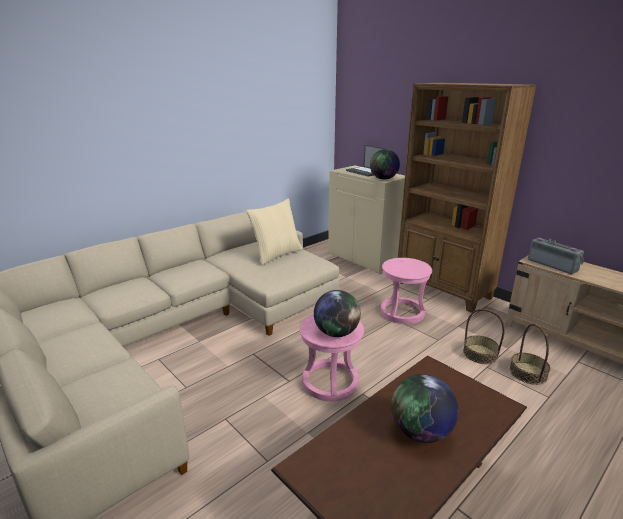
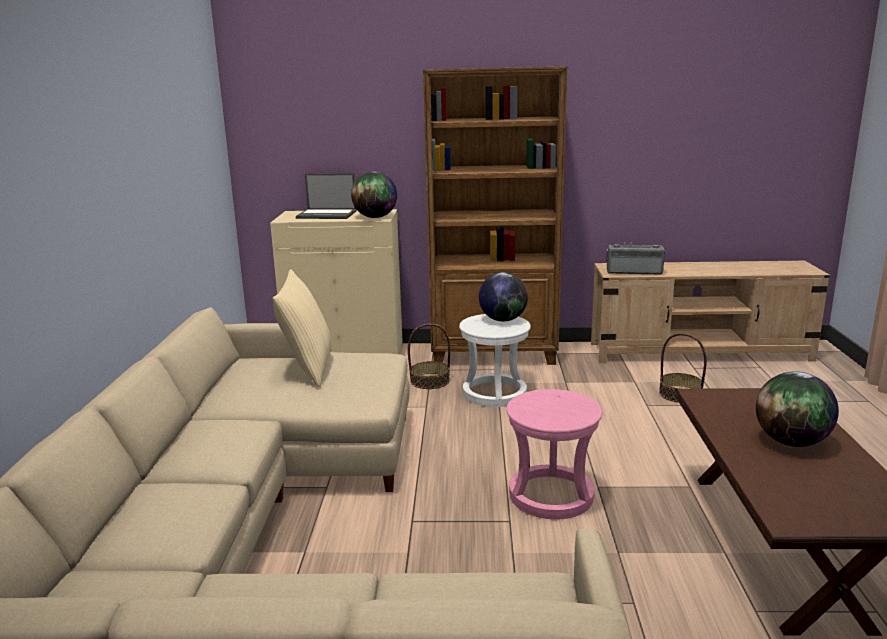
camera: 45 degrees left, 5 degrees down
globe [314,290,361,337] -> globe moved to [479,272,528,321]
pink stool [381,258,432,324] -> white stool [459,314,531,407]
basket [463,309,505,364] -> basket moved to [408,323,450,389]

